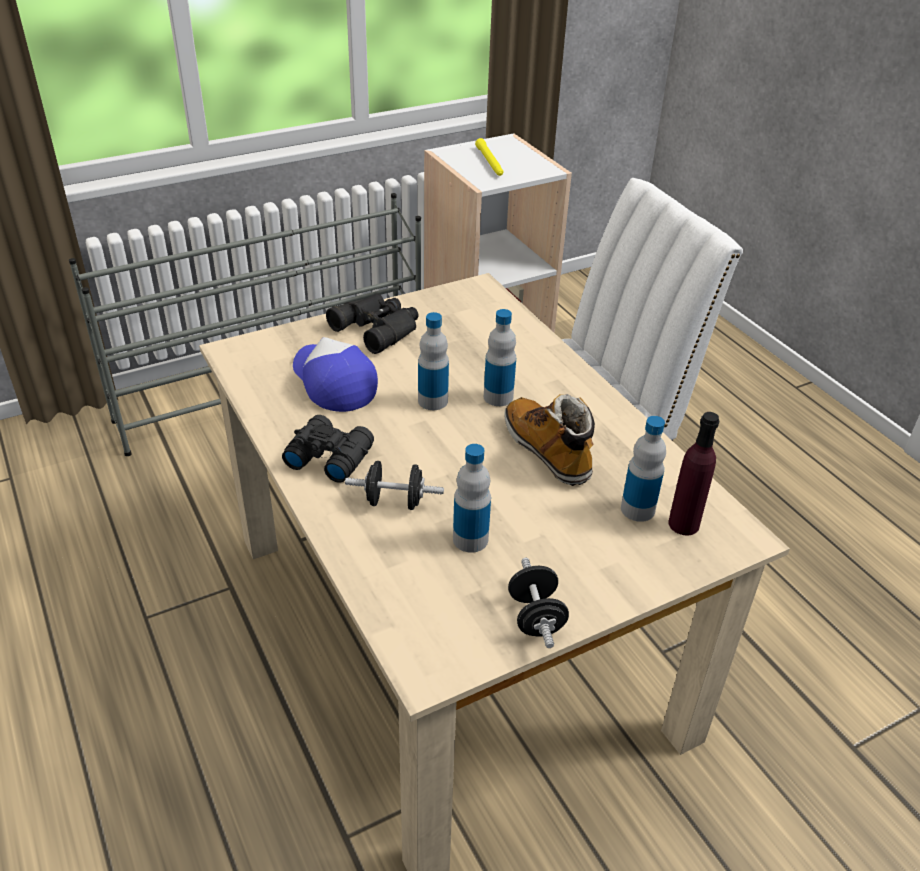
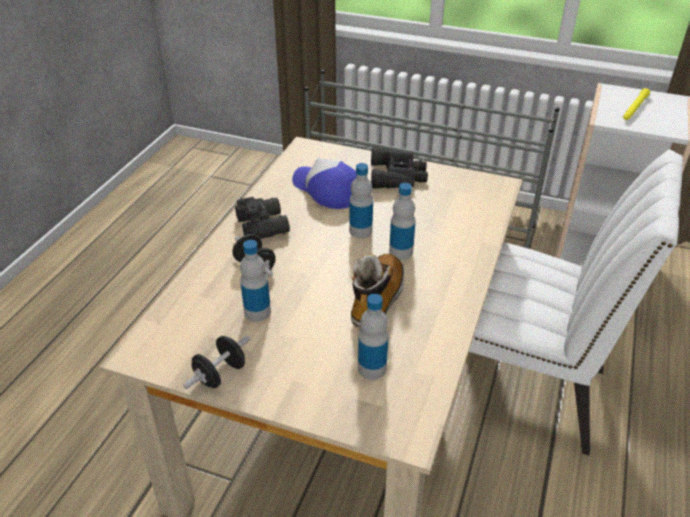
camera: 50 degrees right, 0 degrees up
cap [293,337,378,412] -> cap turned 60 degrees counterclockwise [292,158,357,209]
purple bottle [668,412,719,535] -> none

